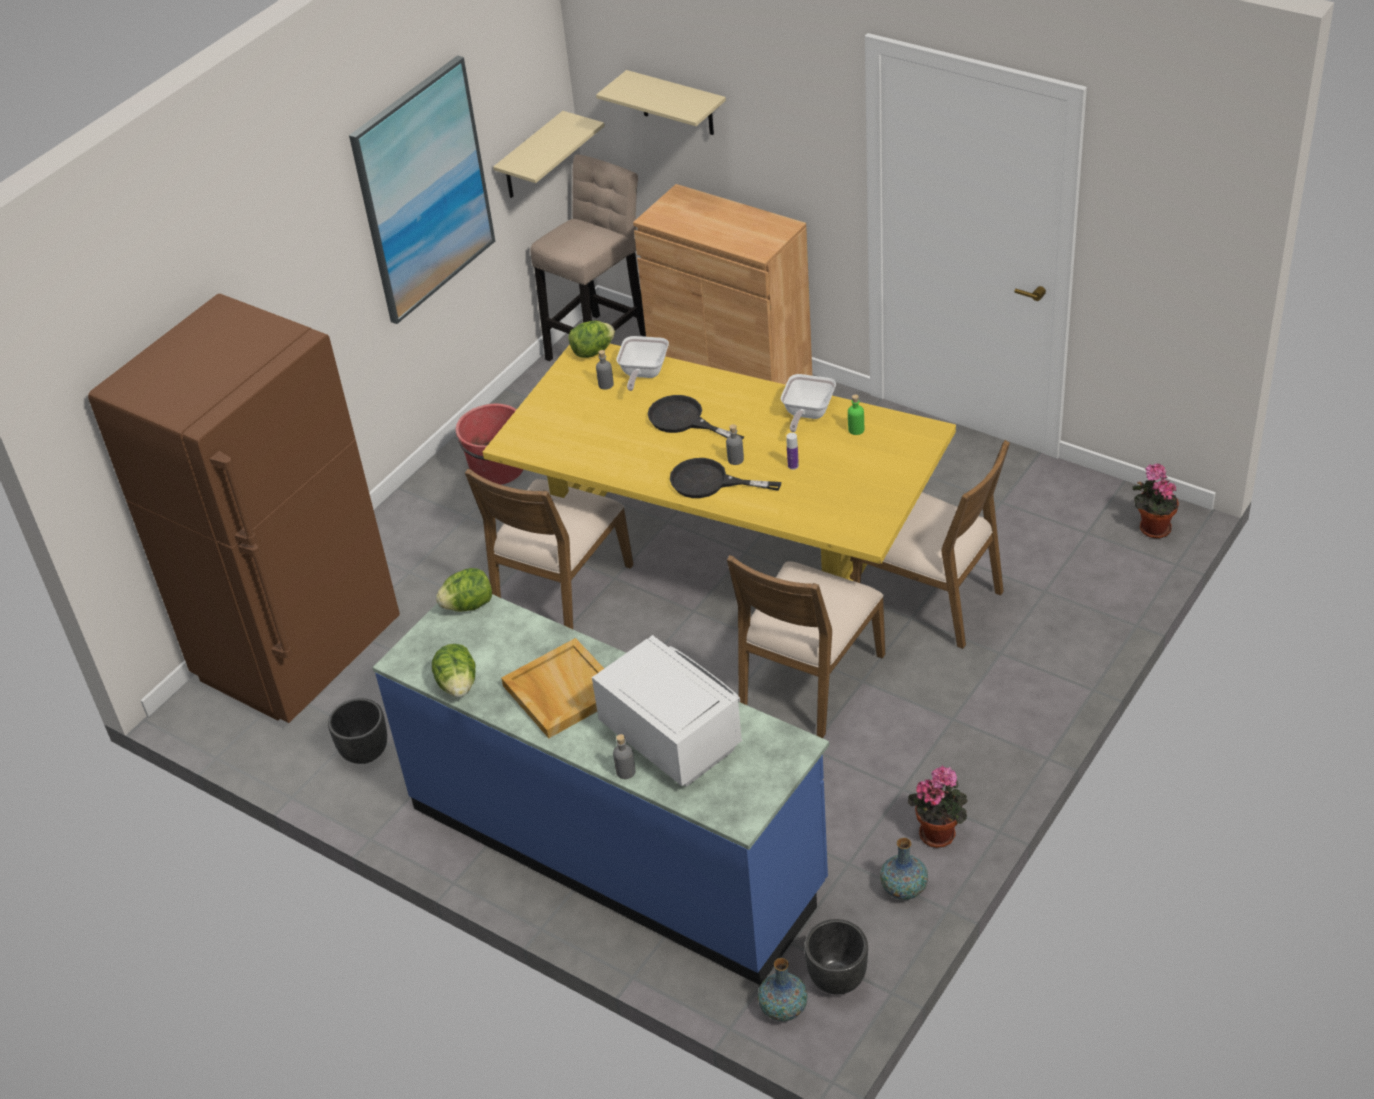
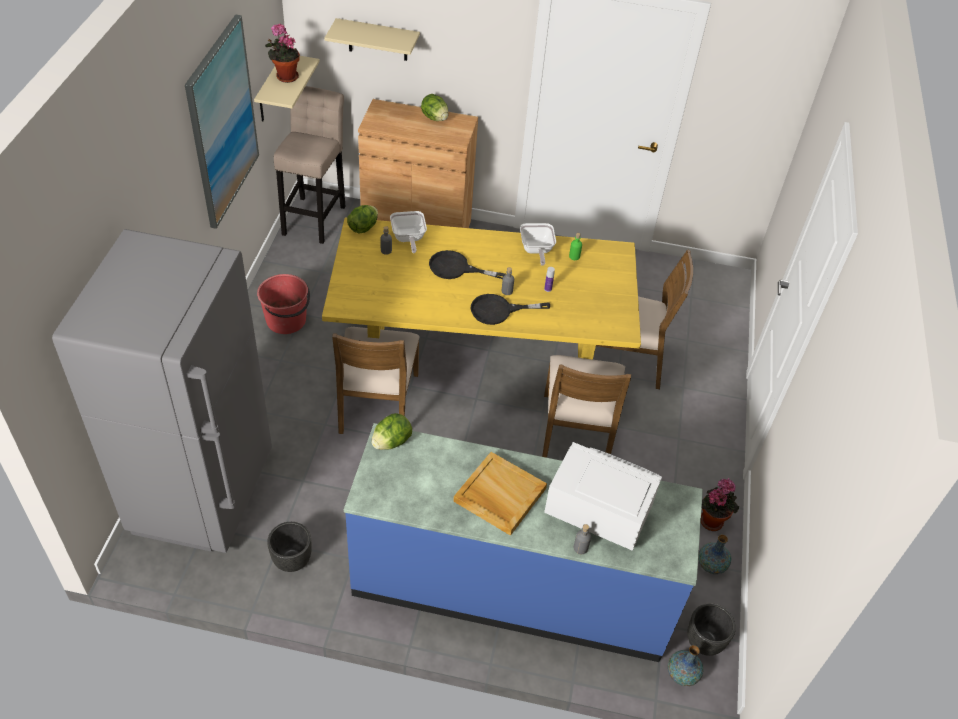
camera: 30 degrees left, 5 degrees up
brown fridge [88,294,400,723] -> grey fridge [52,229,272,553]
lettuce [432,644,476,697] -> lettuce moved to [421,94,448,121]
potted plant [1132,464,1179,538] -> potted plant moved to [265,24,300,83]

